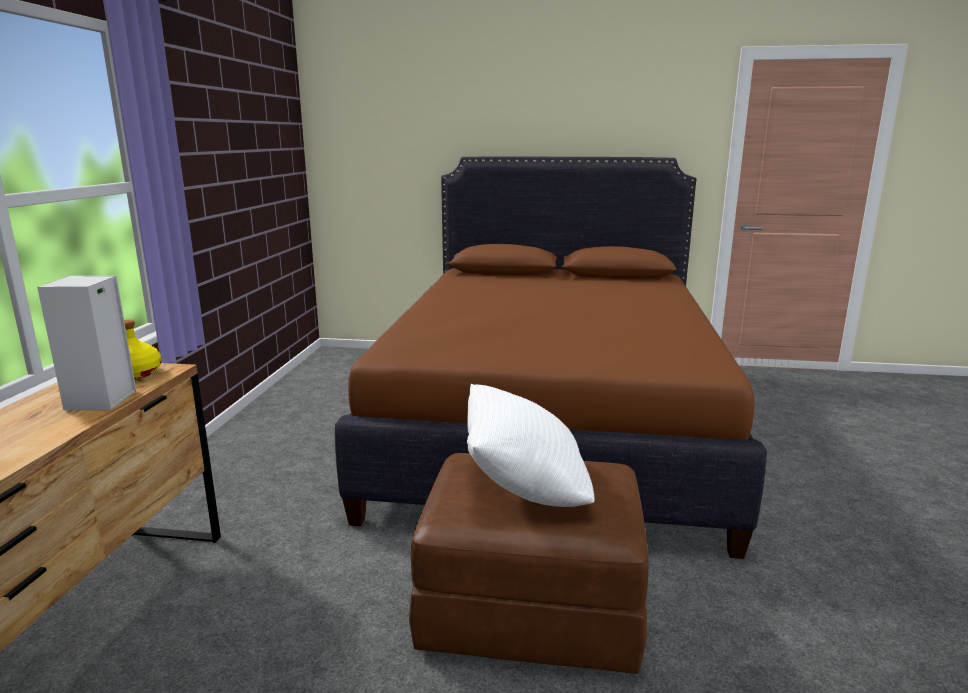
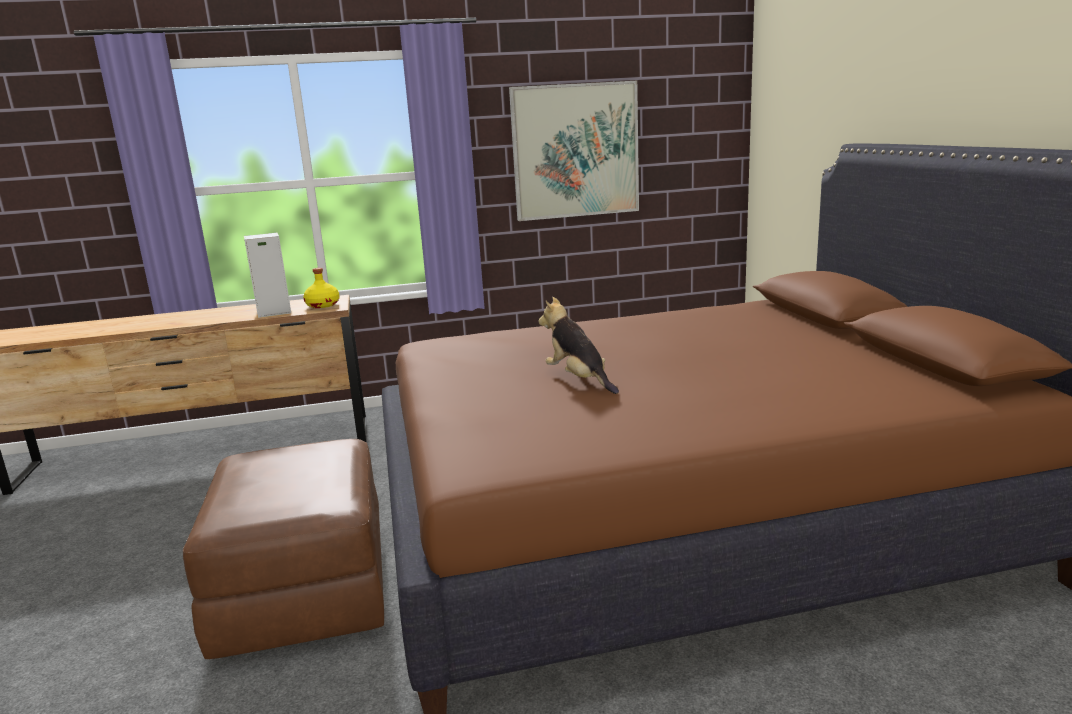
camera: 70 degrees right, 0 degrees up
white pillow [467,384,595,507] -> none
none -> picture [509,81,639,221]
none -> plush toy [538,297,619,394]

